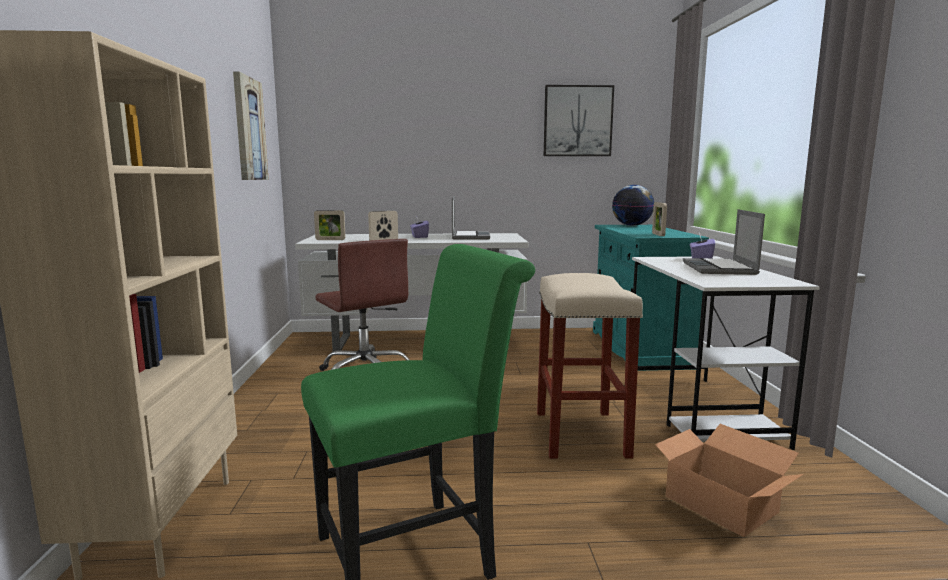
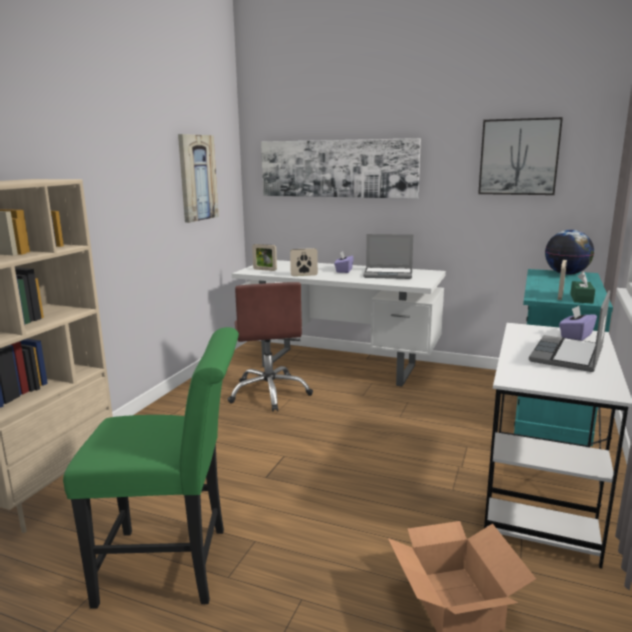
camera: 25 degrees right, 5 degrees up
laptop [452,196,490,240] -> laptop turned 75 degrees clockwise [363,234,413,279]
beige stool [537,273,643,459] -> none
none -> picture [261,138,421,199]
none -> green tissue box [570,271,595,303]

